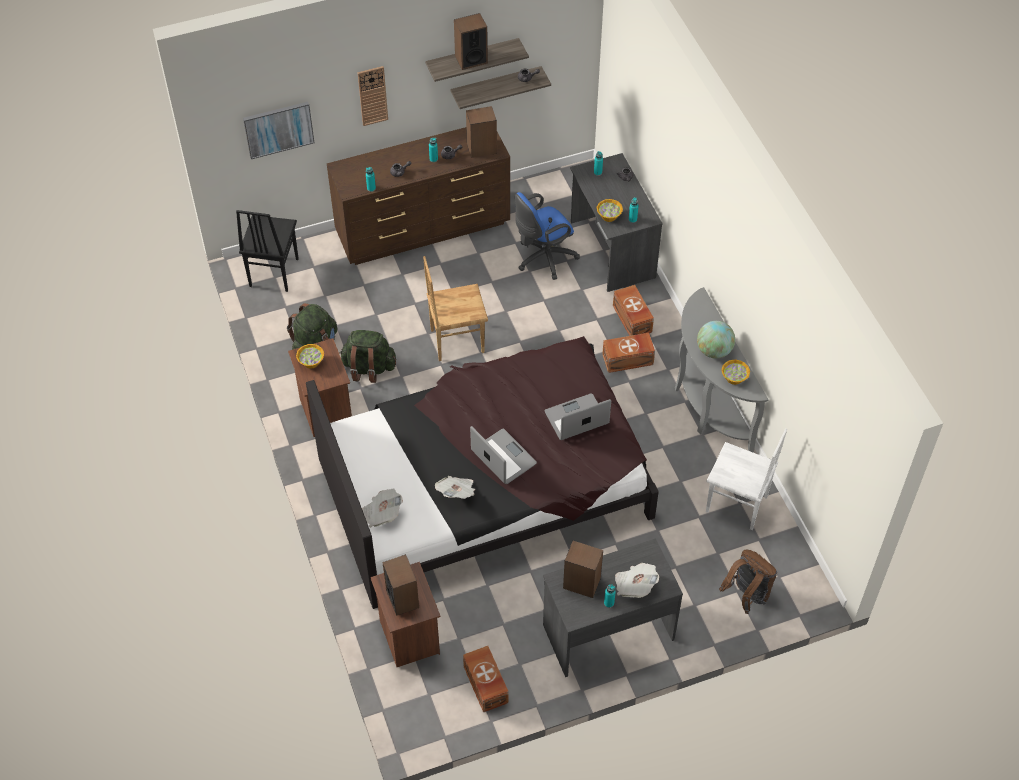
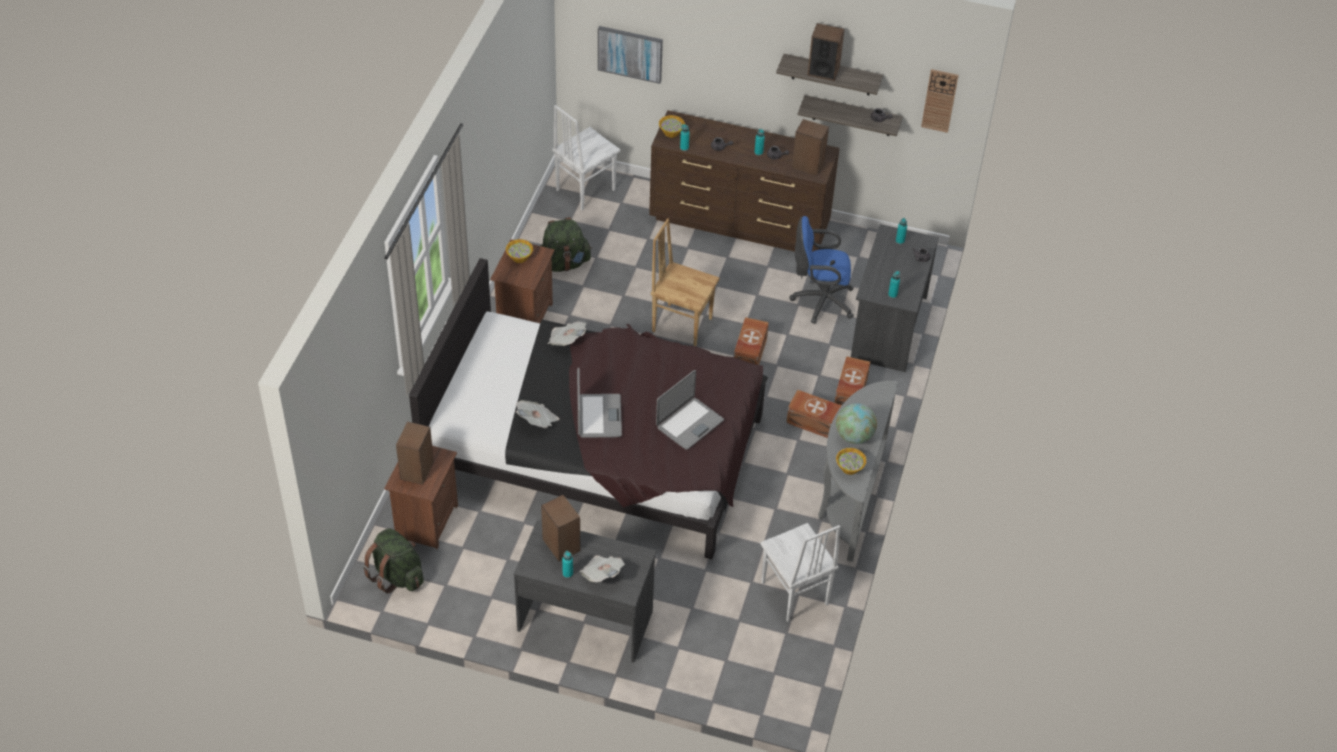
camera: 35 degrees right, 5 degrees down
black chair [236,210,299,292] -> white chair [552,105,621,210]
green backpack [339,330,396,383] -> green backpack moved to [363,528,424,593]
wall clock [358,66,388,126] -> wall clock moved to [921,69,959,133]
newspaper [362,488,403,528] -> newspaper moved to [548,321,586,346]
brown storage box [463,646,509,713] -> brown storage box moved to [734,317,769,365]
laptop [545,393,611,440] -> laptop turned 120 degrees clockwise [656,370,724,450]
bowl [597,199,623,222] -> bowl moved to [659,115,685,138]
brown backpack [719,550,777,614] -> none

